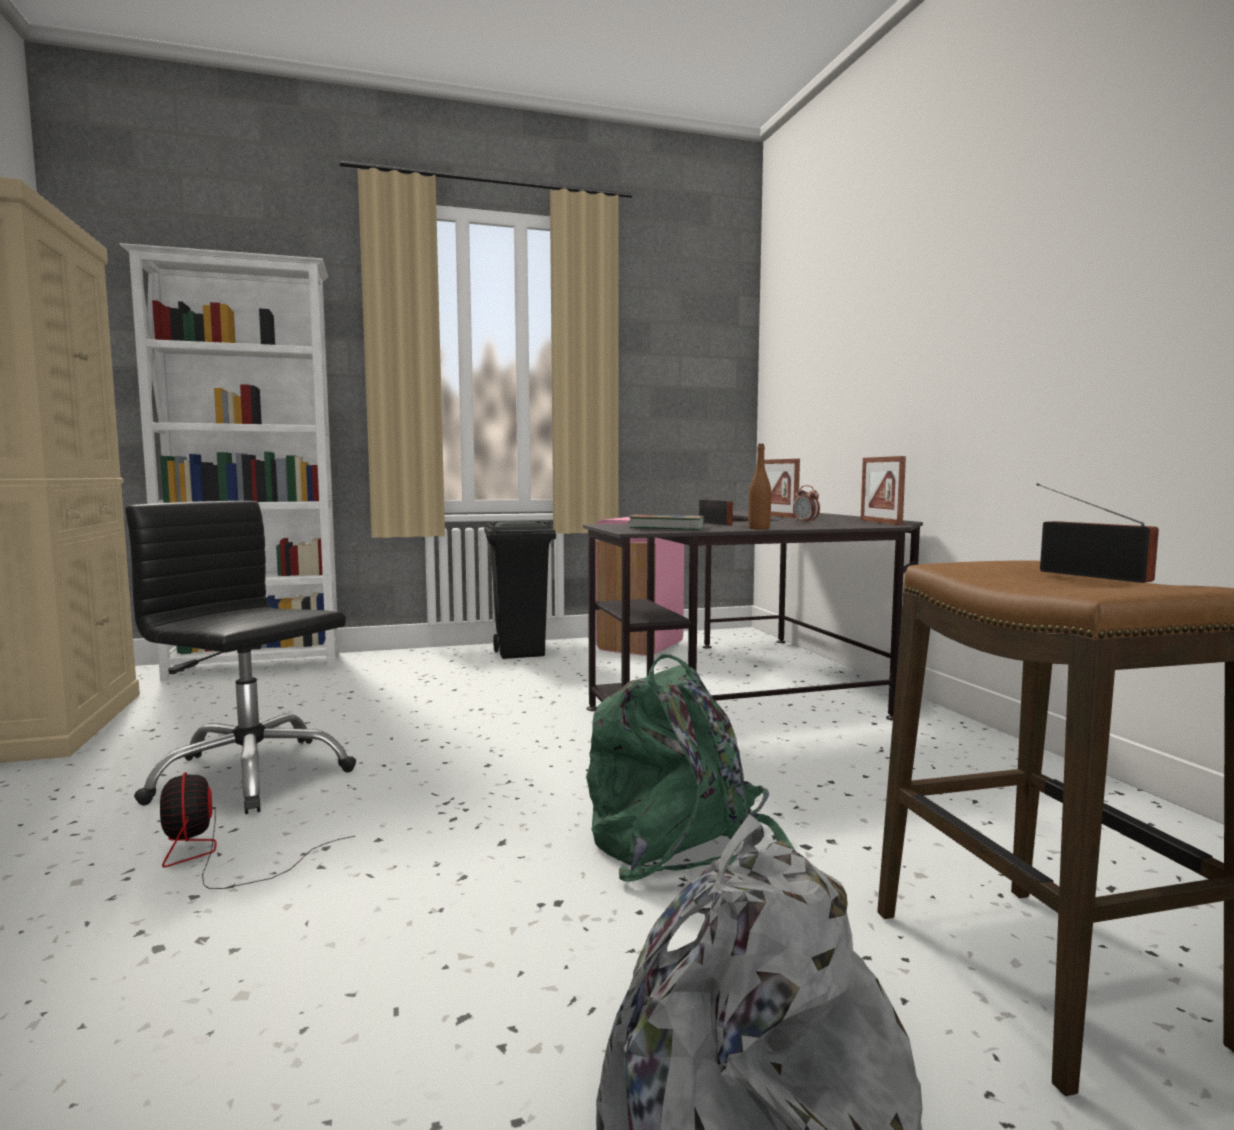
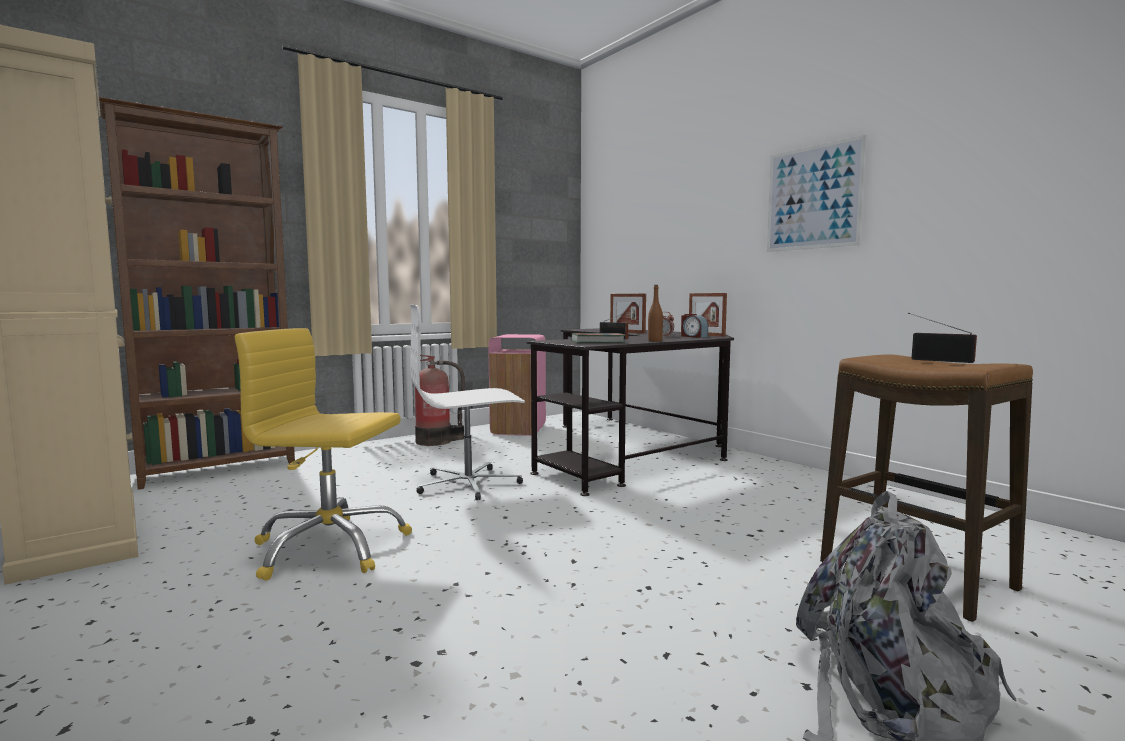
camera: 20 degrees left, 0 degrees up
white bookcase [119,243,339,681] -> brown bookcase [99,97,295,490]
black office chair [125,501,357,814] -> yellow office chair [235,328,412,581]
fan [160,772,355,889] -> none
black trash can [484,520,556,659] -> fire extinguisher [415,355,465,446]
green backpack [586,654,795,882] -> none
none -> white office chair [410,305,525,500]
none -> alarm clock [681,314,708,338]
none -> picture [767,135,867,252]

